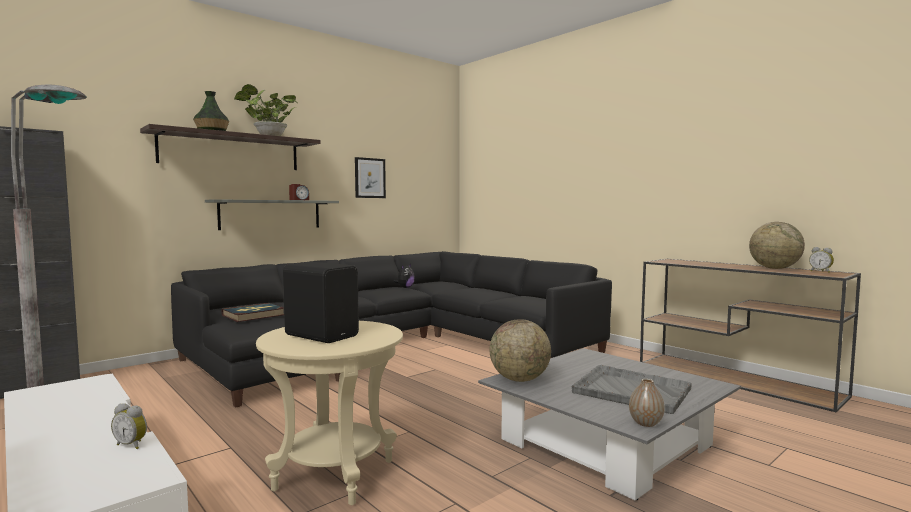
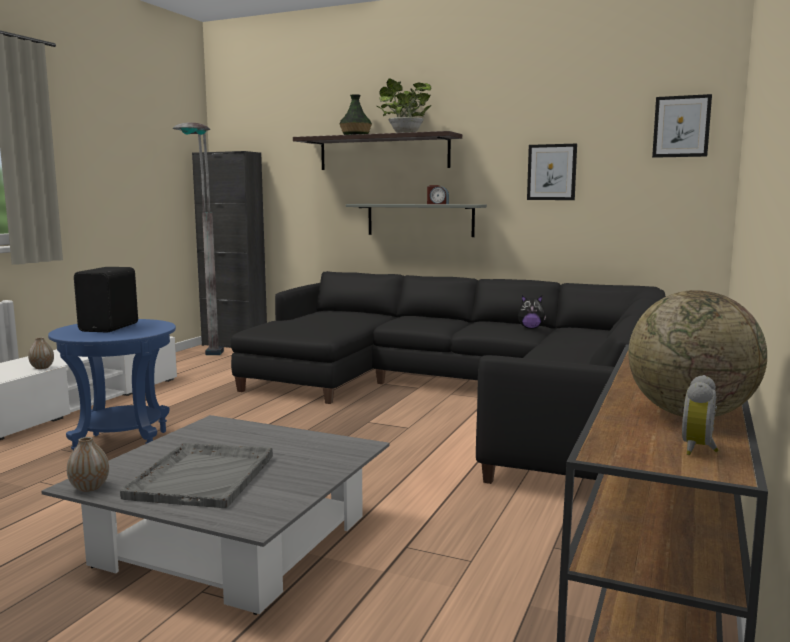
camera: 65 degrees right, 5 degrees up
alarm clock [111,404,147,449] -> vase [28,337,54,369]
book [222,303,284,322] -> none
beige side table [256,321,403,505] -> blue side table [48,319,176,450]
globe [490,319,551,382] -> none
none -> picture [652,94,712,158]

